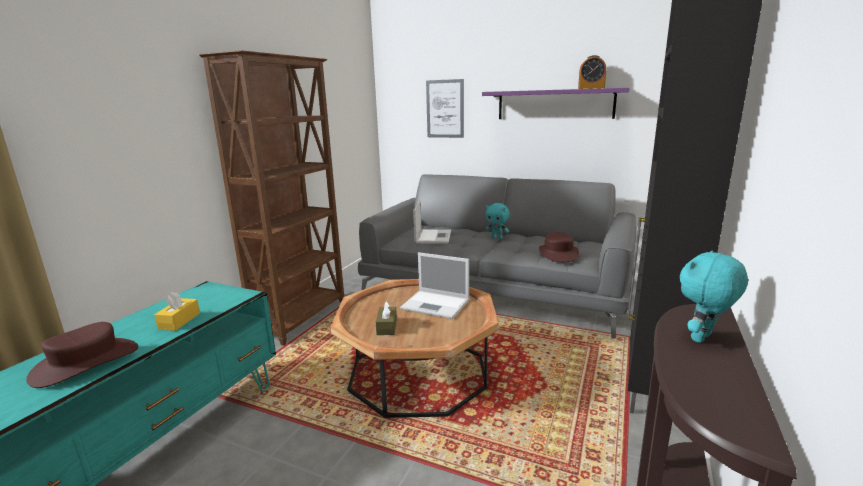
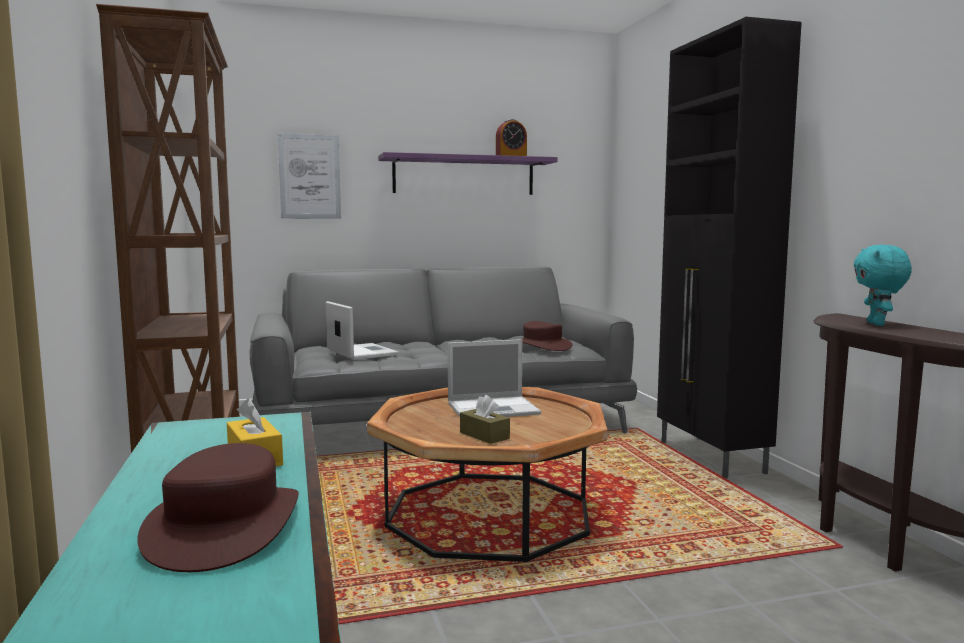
camera: 40 degrees left, 10 degrees down
turquoise plush toy [485,203,510,239] -> none

